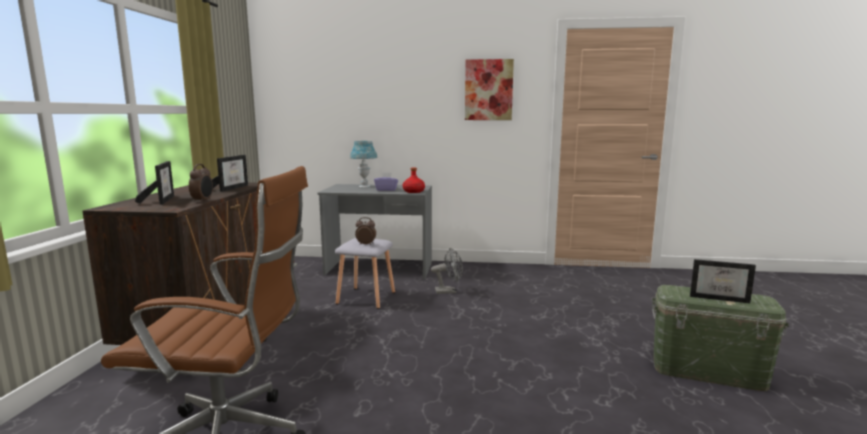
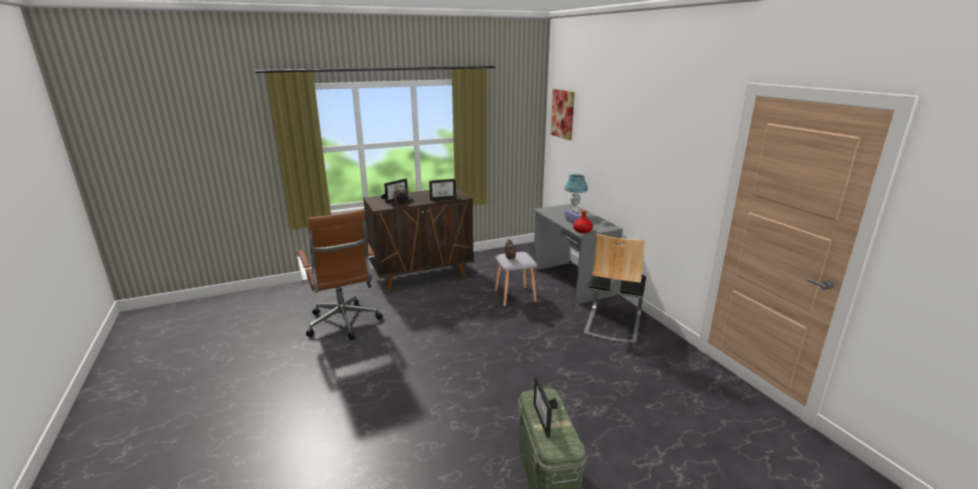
camera: 60 degrees right, 10 degrees up
grey fan [431,248,463,294] -> none
picture [465,59,514,120] -> picture moved to [551,89,575,140]
none -> chair [584,234,646,343]

